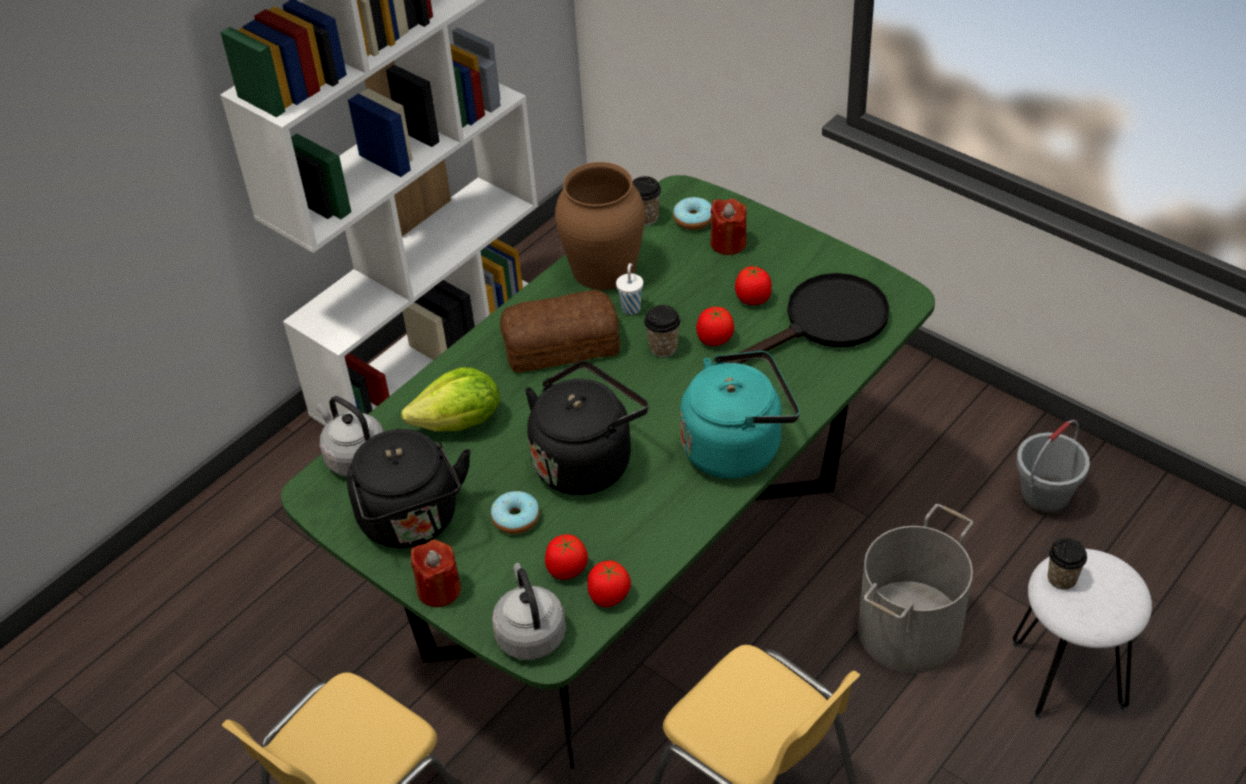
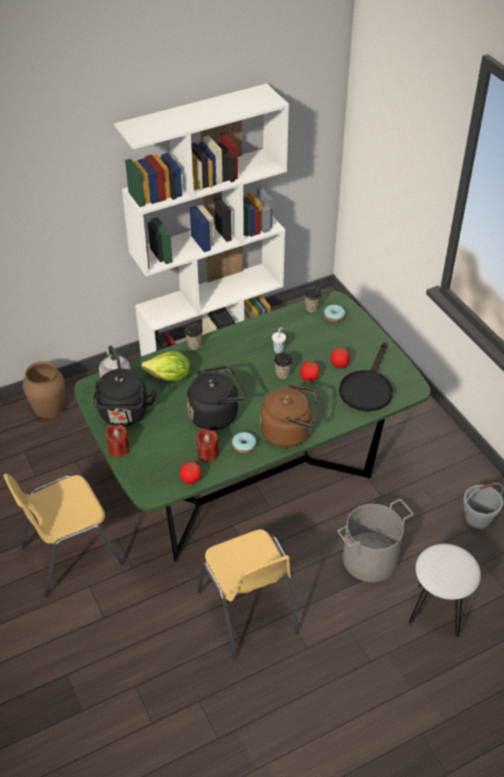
camera: 20 degrees right, 0 degrees up
donut [491,491,540,534] -> donut moved to [232,432,256,453]
grey kettle [492,563,566,660] -> none
bread [500,290,620,373] -> none
tomato [545,534,588,580] -> none
brown vase [555,162,645,290] -> brown vase moved to [23,361,65,418]
turquoise kettle [680,351,800,479] -> brown kettle [260,384,317,448]
red candle [710,198,746,255] -> red candle moved to [197,429,219,462]
black frying pan [725,273,889,364] -> black frying pan turned 120 degrees clockwise [339,342,393,412]
cup [1048,538,1087,590] -> cup moved to [185,323,203,350]

